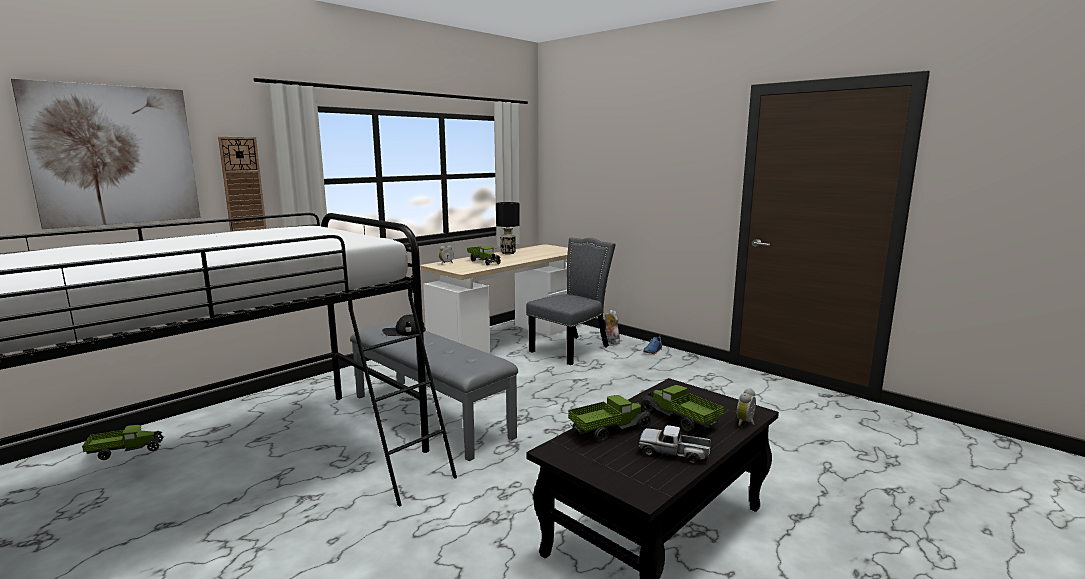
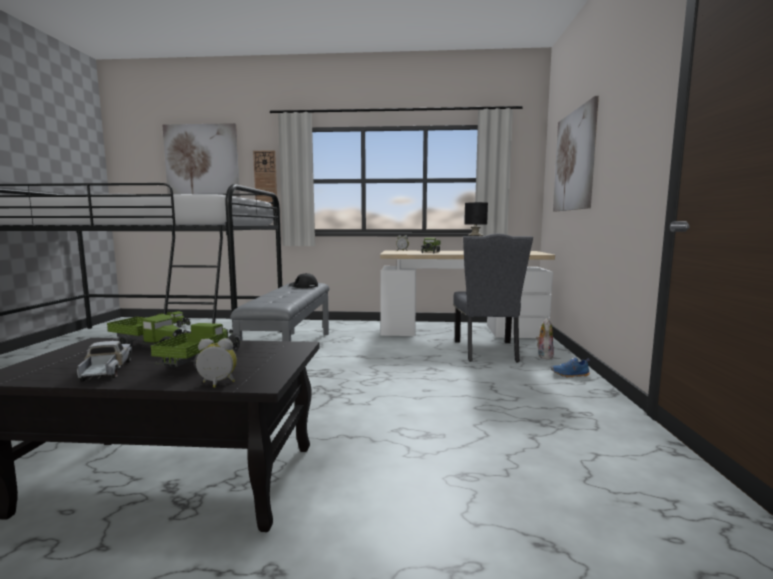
camera: 50 degrees right, 5 degrees down
grey chair [526,237,616,365] -> grey chair turned 90 degrees clockwise [453,233,533,363]
none -> picture [553,96,599,212]

